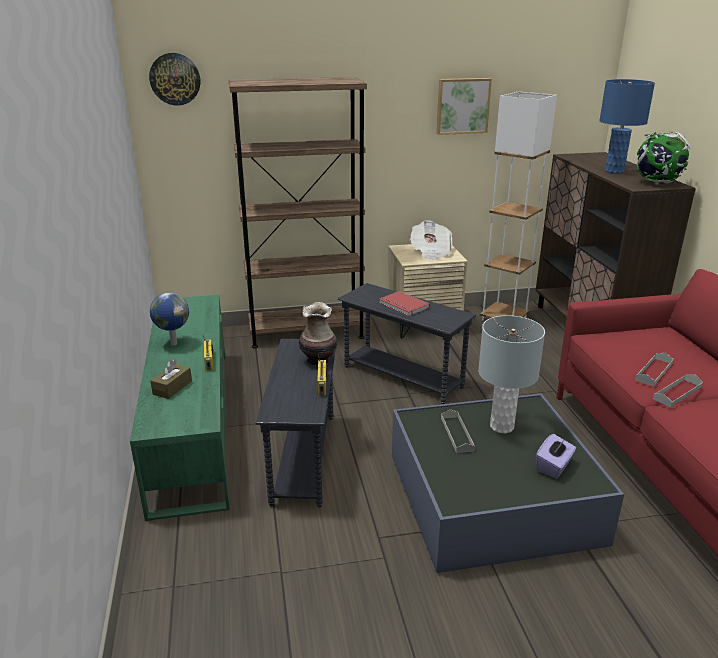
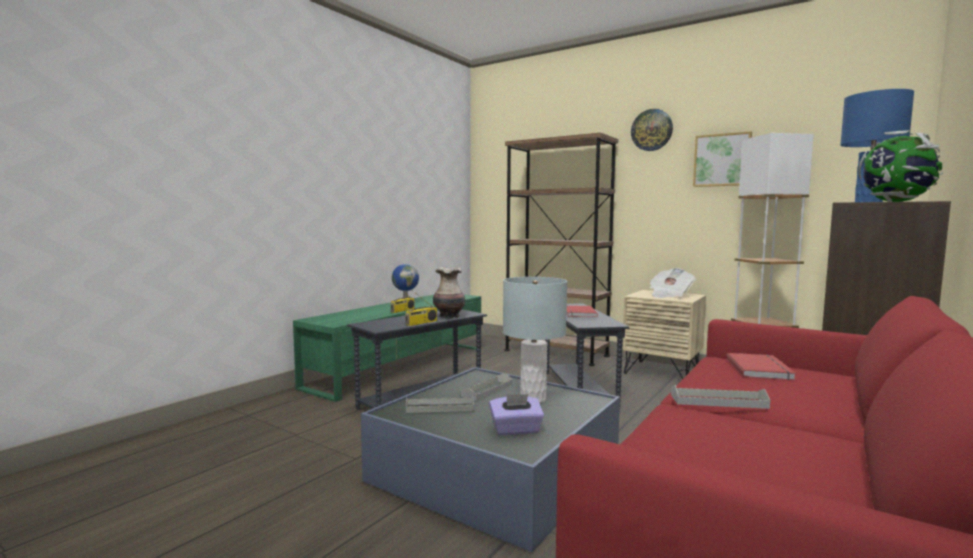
camera: 45 degrees right, 20 degrees down
wall clock [149,53,200,106] -> wall clock moved to [631,109,673,151]
brown tissue box [150,359,192,399] -> none
grey tray [635,353,673,386] -> grey tray moved to [406,396,474,413]
none -> red book [727,353,796,380]

